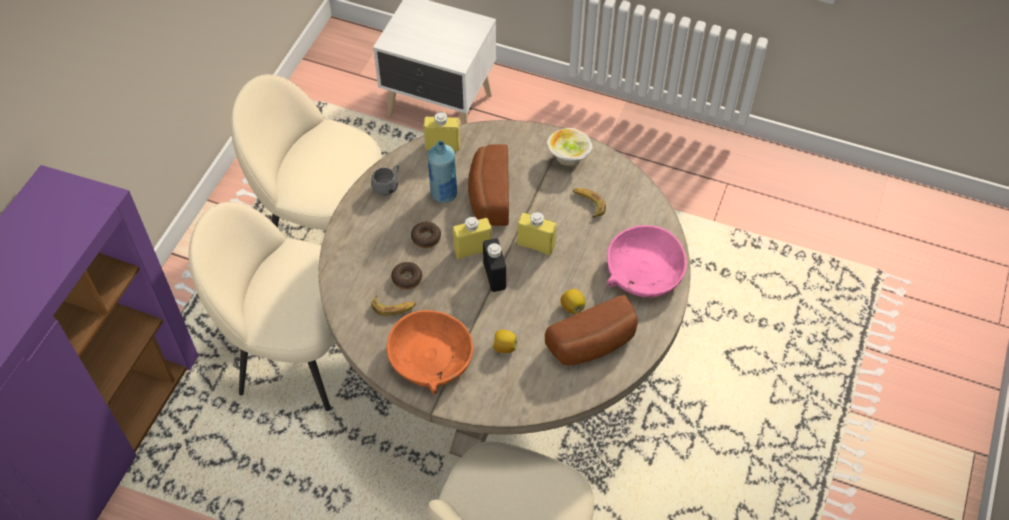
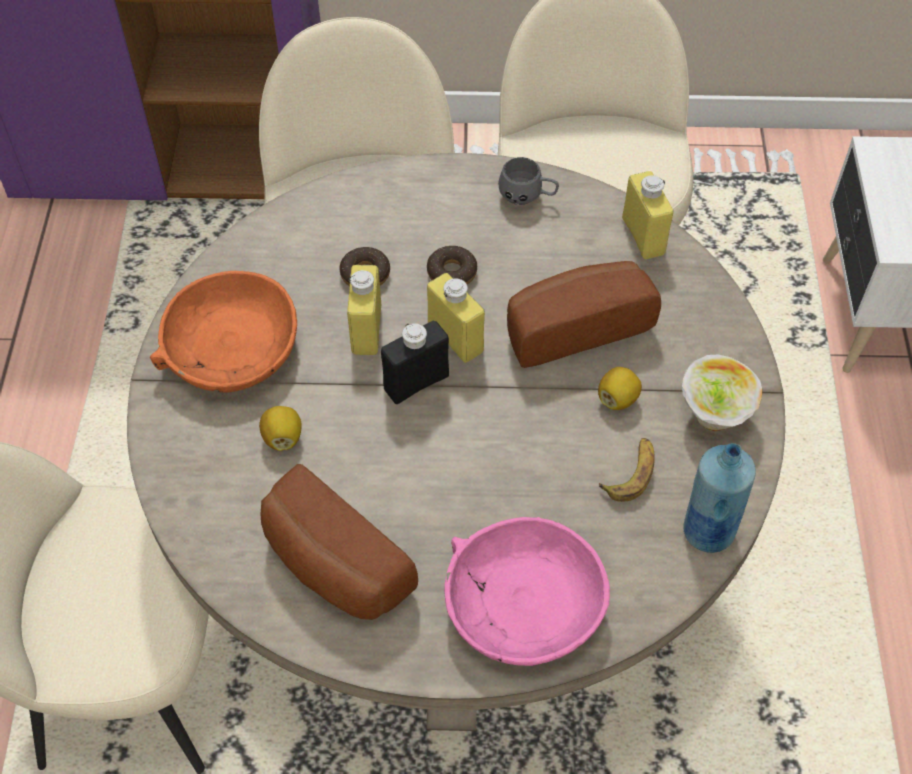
camera: 70 degrees right, 0 degrees up
banana [371,296,416,316] -> none
blue bottle [428,141,457,203] -> blue bottle moved to [683,443,756,553]
yellow bottle [517,212,556,255] -> yellow bottle moved to [347,265,381,355]
lemon [560,289,585,314] -> lemon moved to [598,367,642,410]

